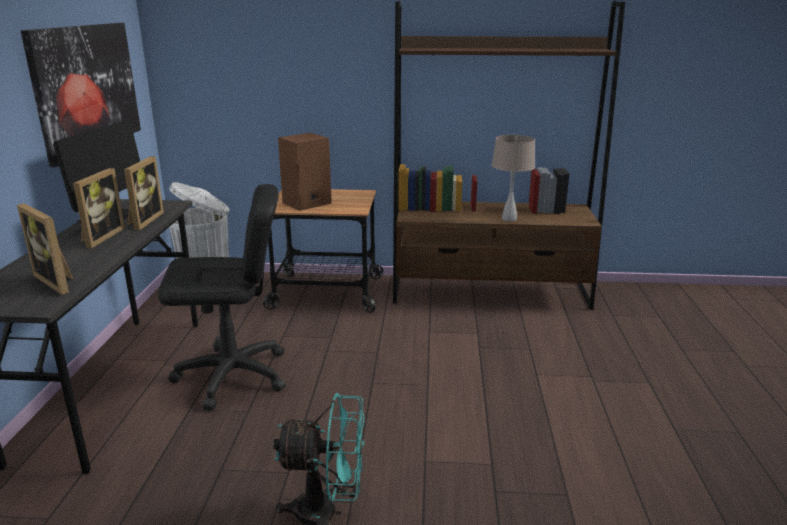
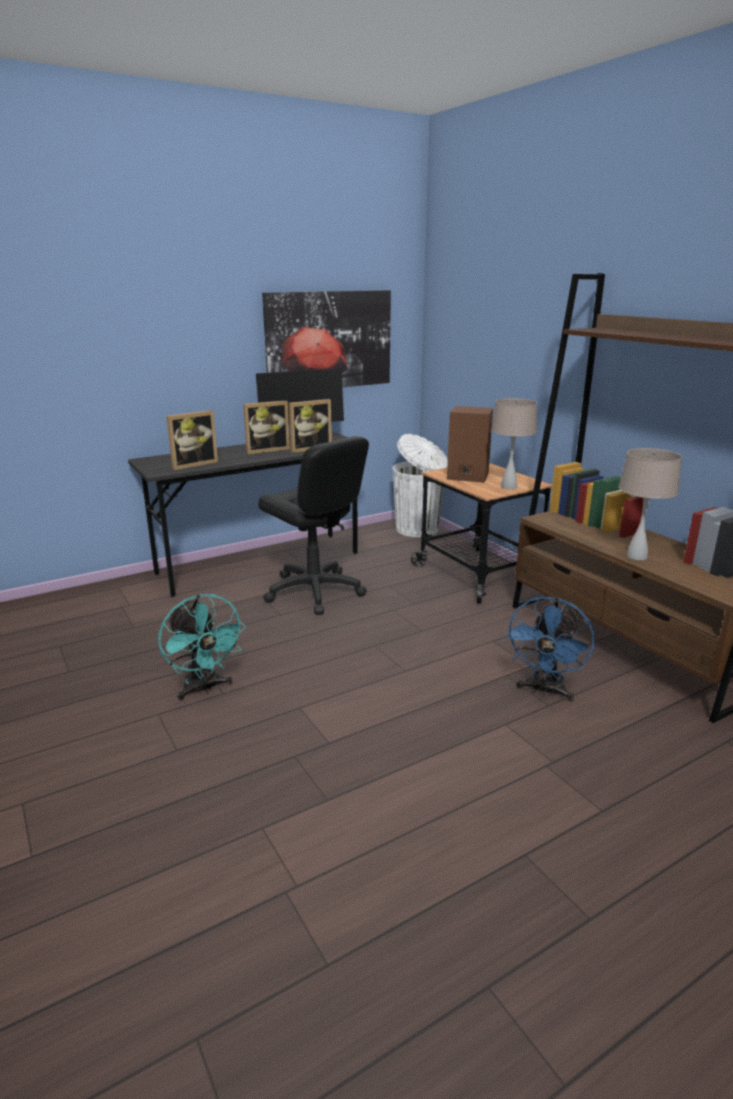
camera: 55 degrees right, 0 degrees up
picture frame [17,203,73,295] -> picture frame turned 135 degrees counterclockwise [166,410,218,470]
none -> beige table lamp [491,398,537,490]
none -> blue fan [505,596,595,702]

